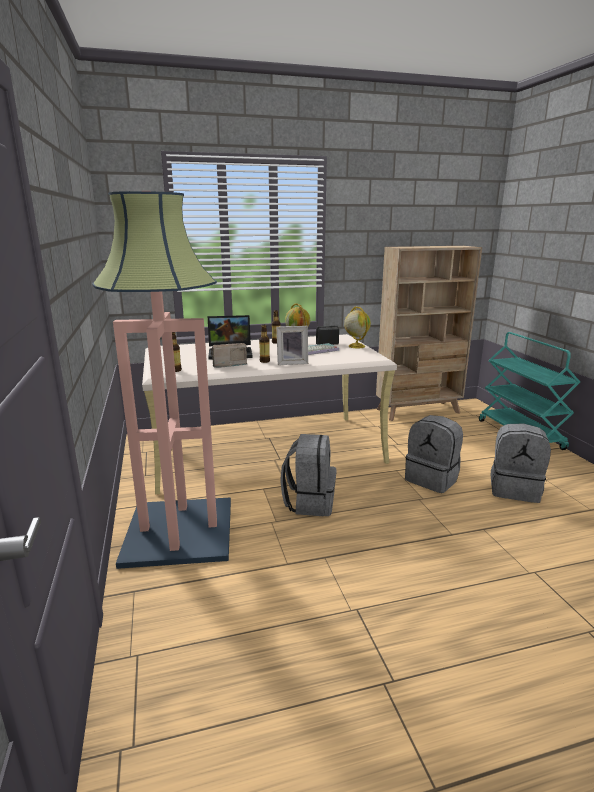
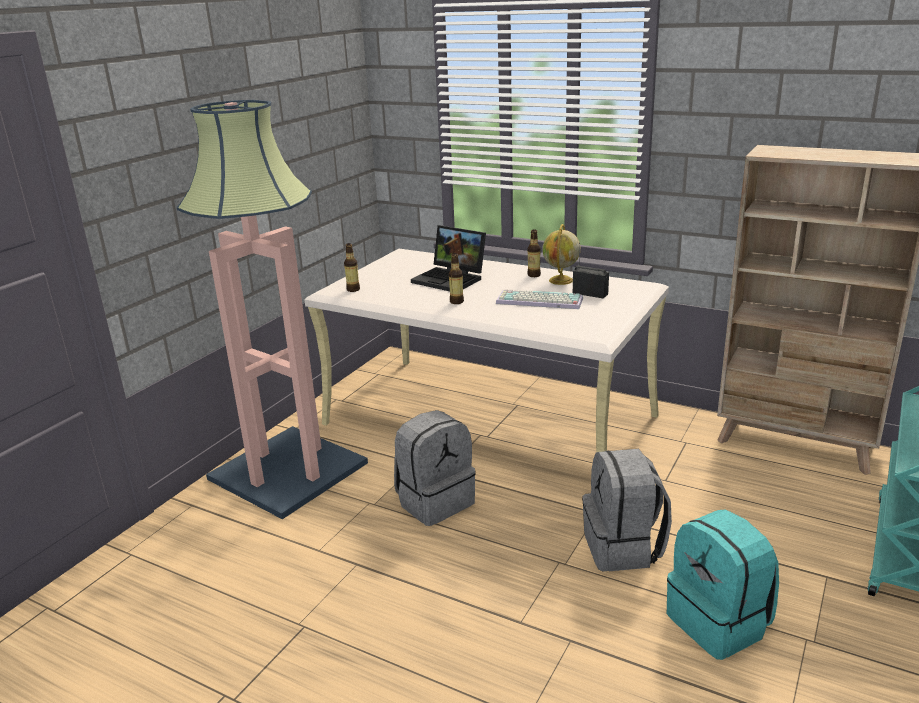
camera: 45 degrees right, 5 degrees up
radio [211,343,247,368] -> none
picture frame [277,326,308,365] -> none
globe [344,307,371,348] -> none
grey backpack [491,423,551,503] -> turquoise backpack [667,510,779,660]

